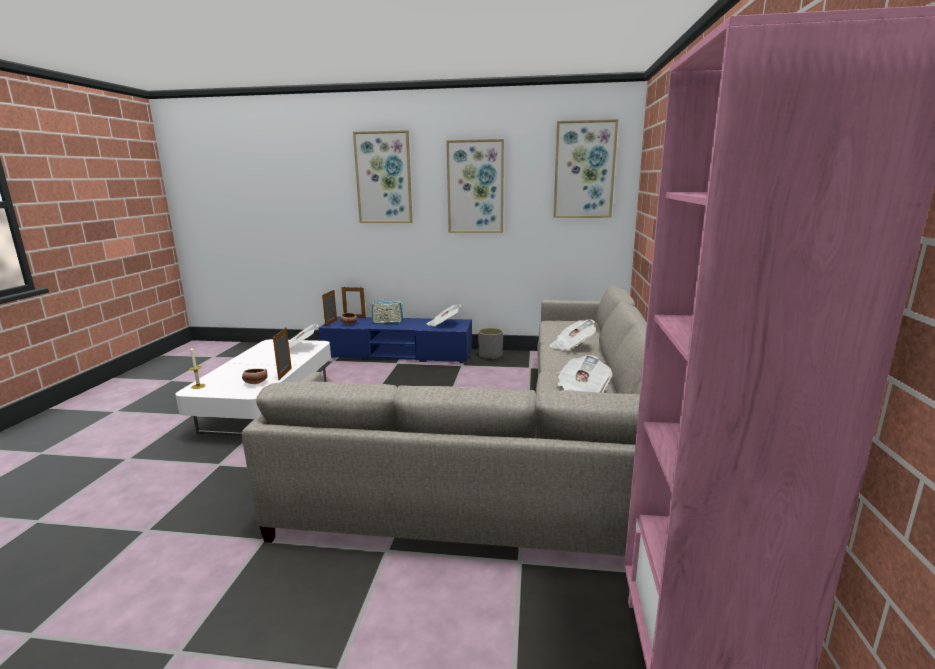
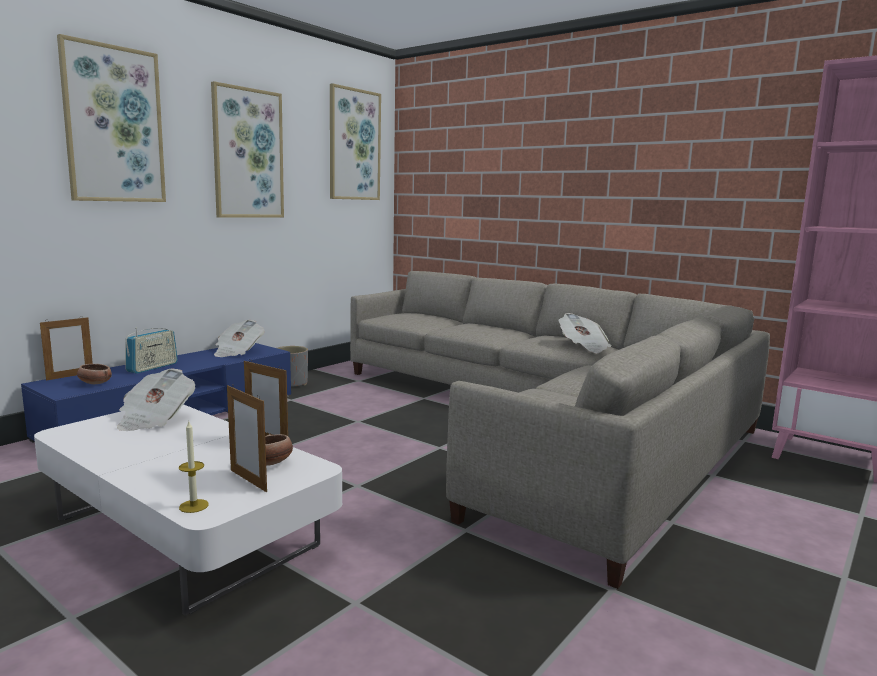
camera: 60 degrees left, 5 degrees down
picture frame [322,289,337,327] -> picture frame moved to [227,384,267,492]
newspaper [549,319,596,351] -> none

